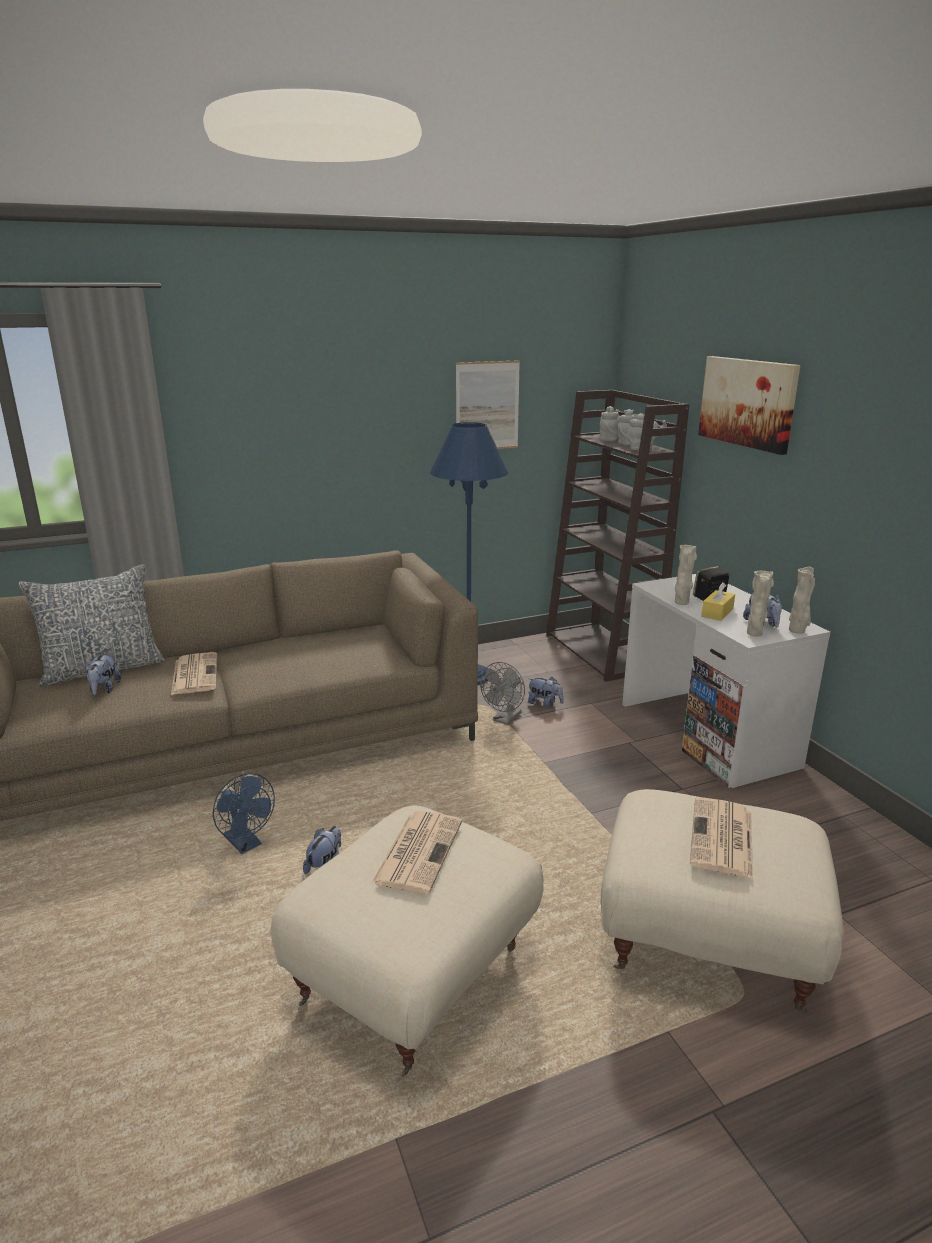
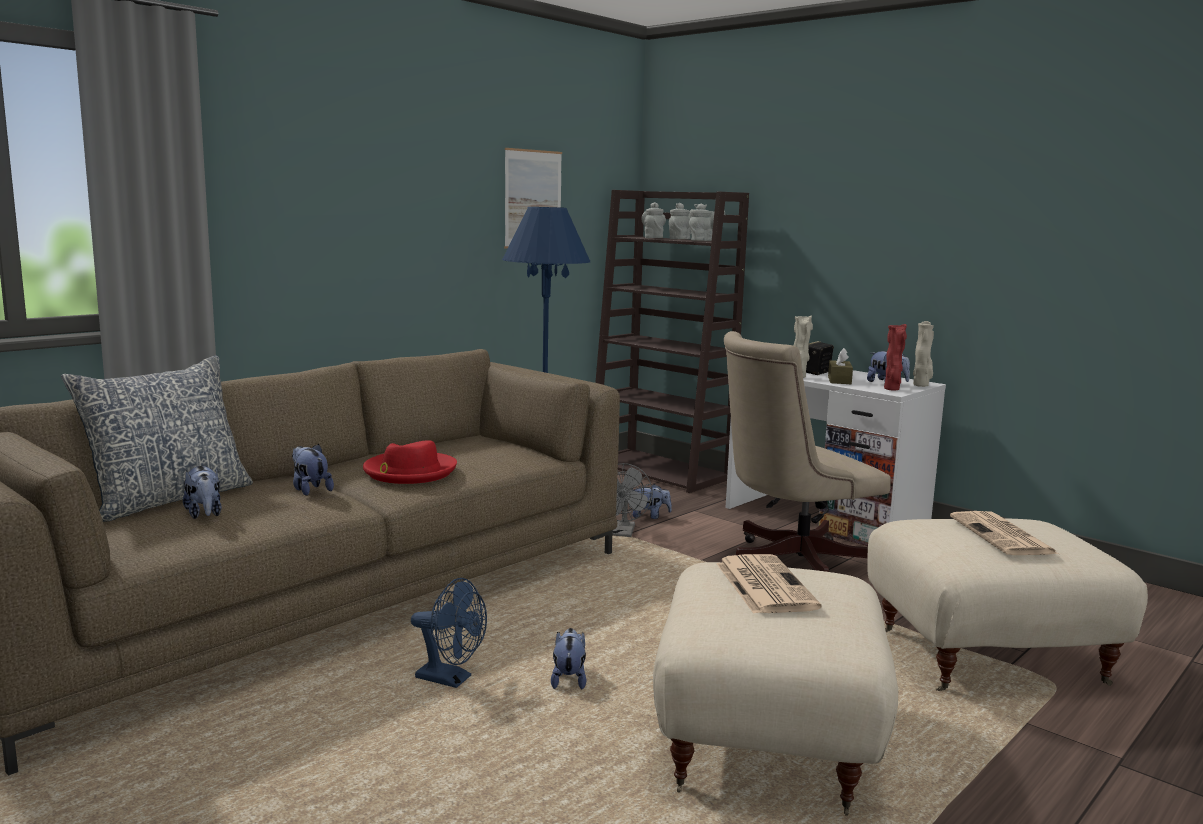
camera: 25 degrees left, 10 degrees down
newspaper [171,652,217,695] -> plush toy [292,444,334,496]
picture [698,356,800,455] -> none
yellow tissue box [701,582,735,621] -> brown tissue box [828,348,853,384]
beige vase [747,571,774,637] -> red vase [884,324,907,391]
none -> red hat [363,440,457,484]
none -> beige office chair [724,331,890,572]

